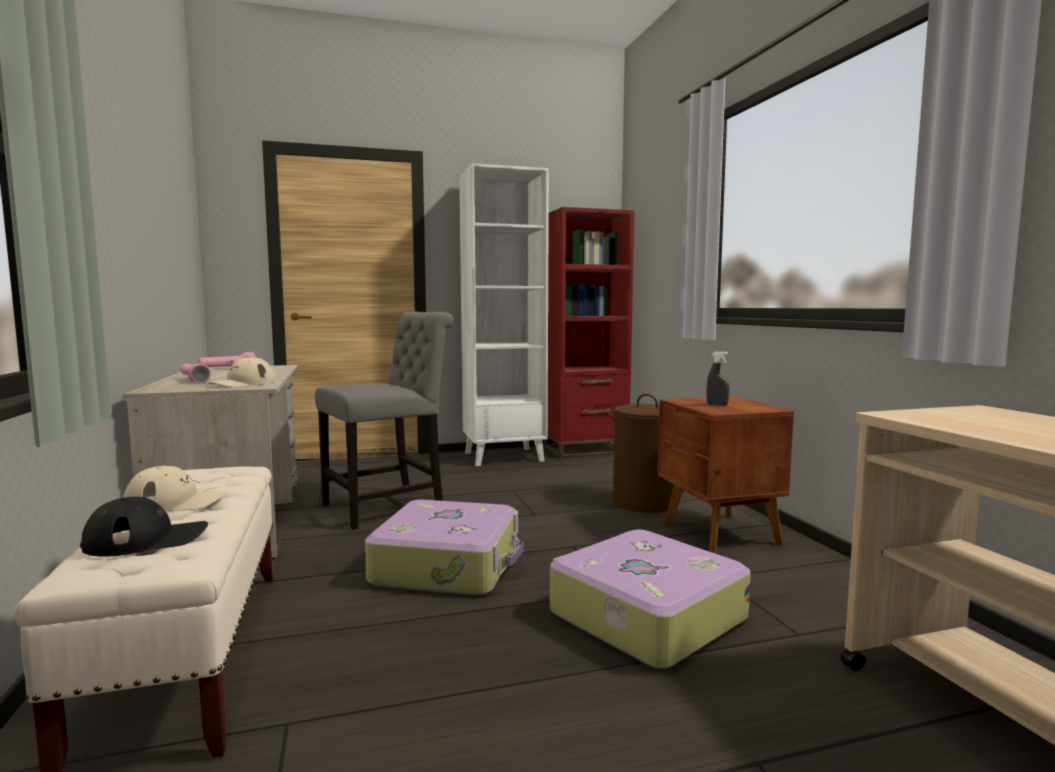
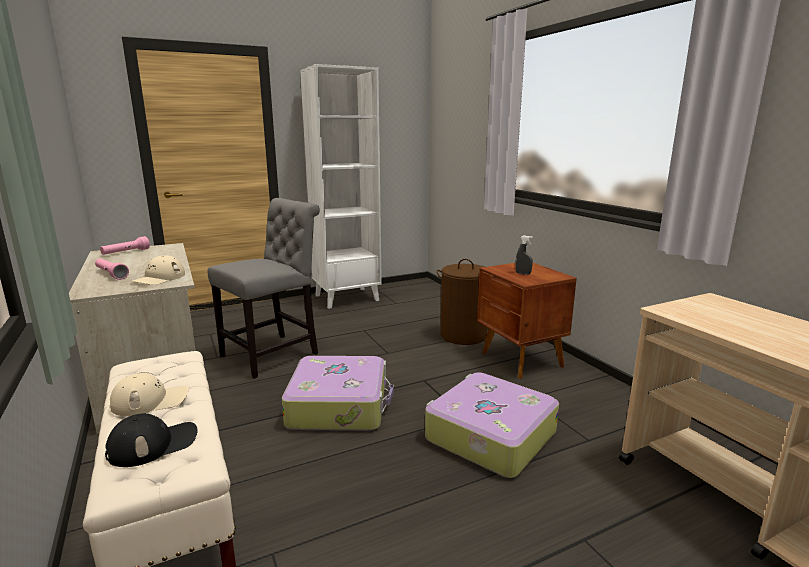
camera: 10 degrees left, 10 degrees up
red bookcase [544,207,634,458] -> none

